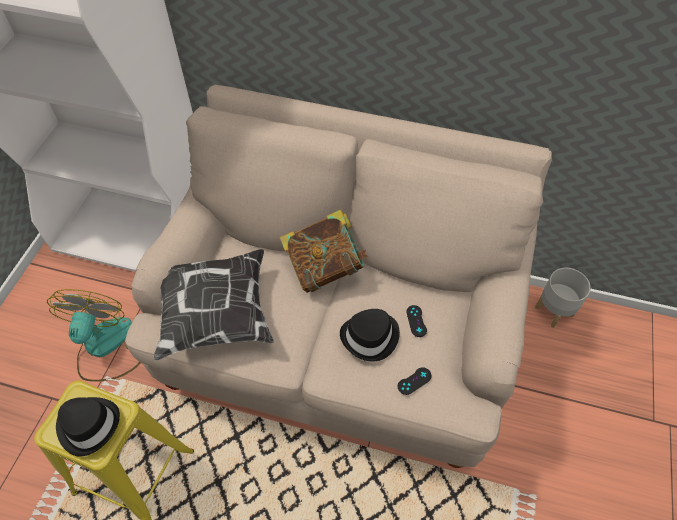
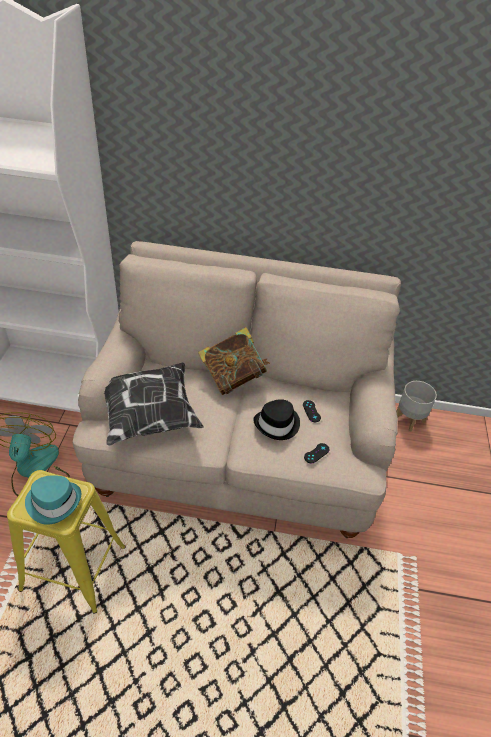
camera: 10 degrees left, 10 degrees down
black hat [56,397,120,457] -> turquoise hat [25,475,81,525]

